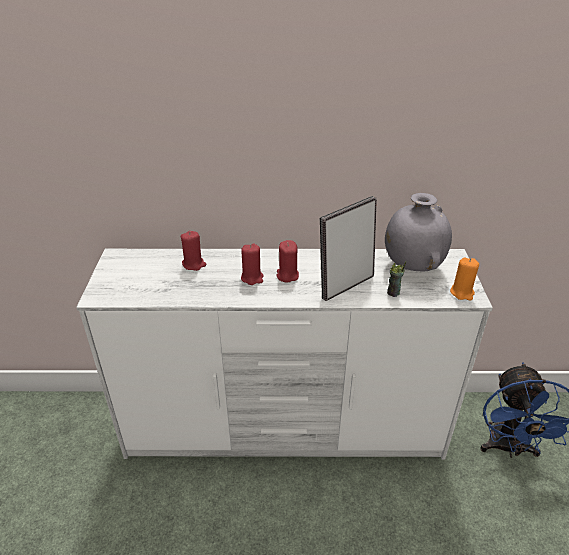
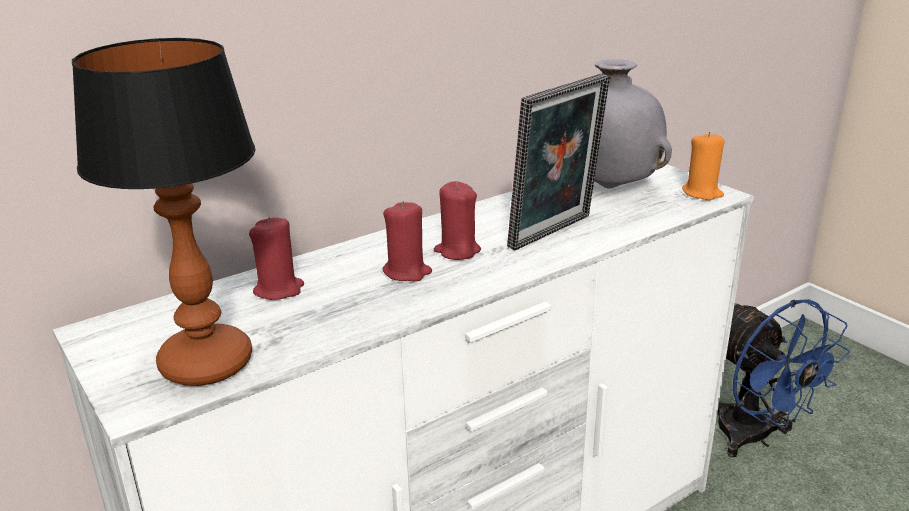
camera: 35 degrees left, 10 degrees down
picture frame [320,196,377,301] -> picture frame turned 150 degrees counterclockwise [507,73,610,250]
cup [387,261,406,297] -> none
none -> table lamp [72,38,255,386]

